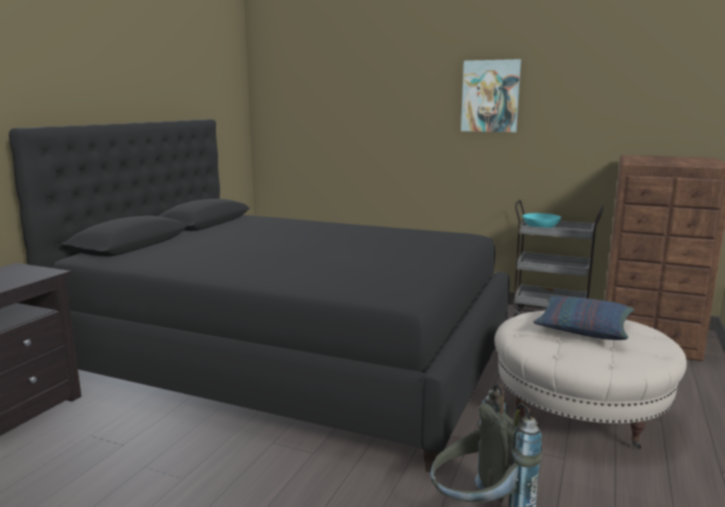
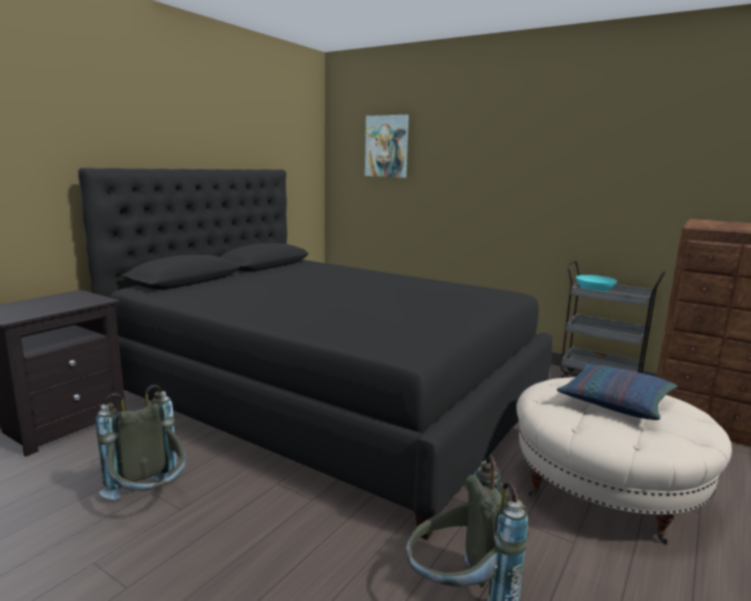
camera: 10 degrees right, 0 degrees up
picture [461,59,521,132] -> picture moved to [365,115,409,178]
none -> grey backpack [96,385,186,500]

